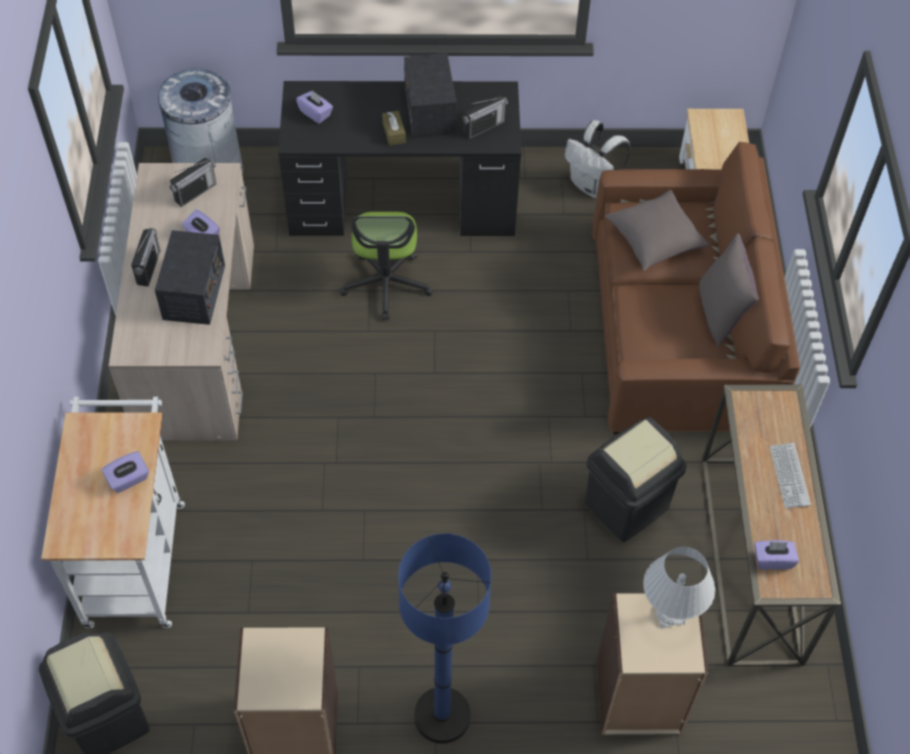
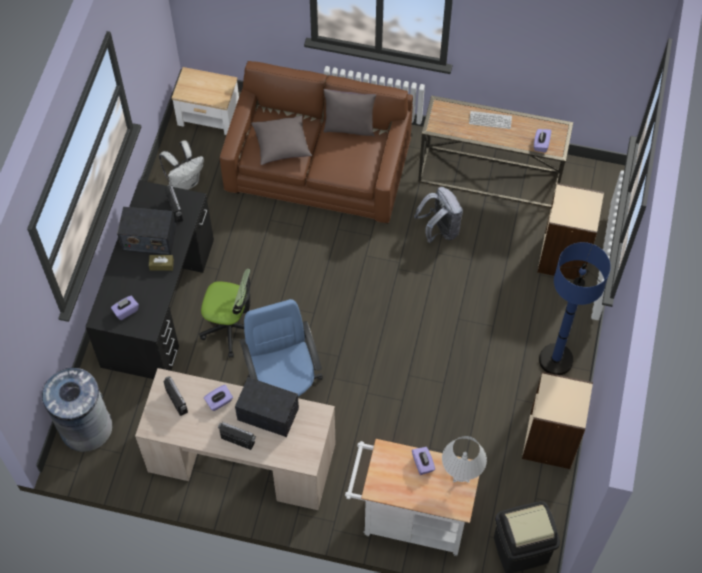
camera: 75 degrees left, 5 degrees up
black trash can [585,417,686,542] -> grey backpack [414,187,463,243]
white table lamp [643,547,715,629] -> white table lamp moved to [442,436,487,483]
none -> blue office chair [240,299,323,396]

